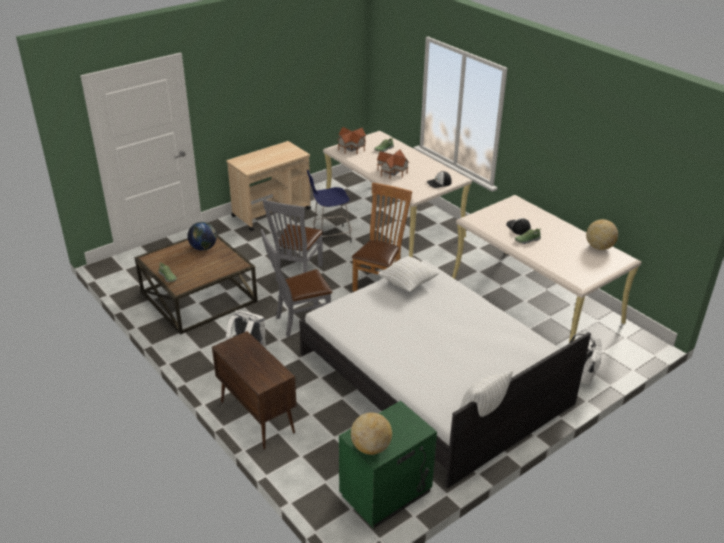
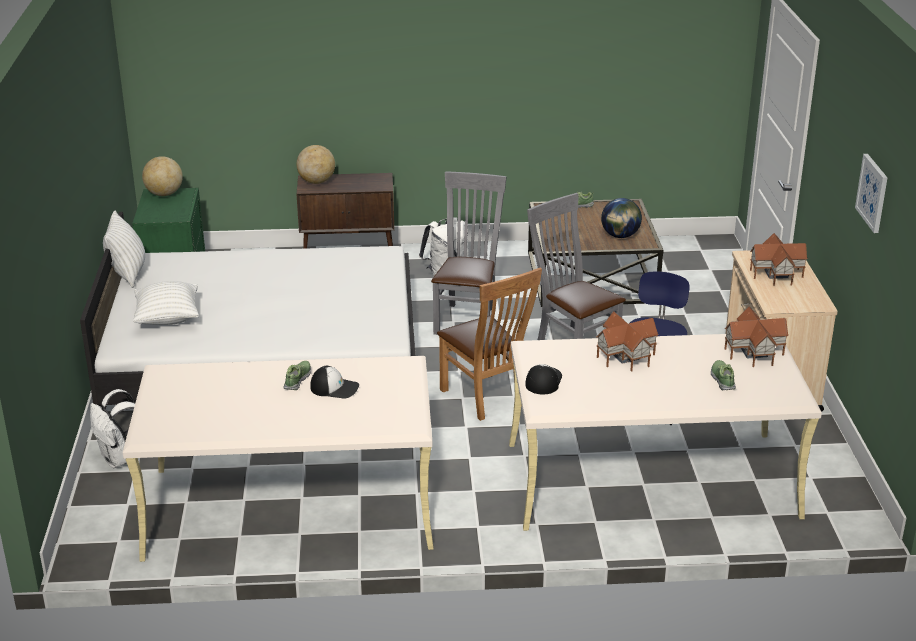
camera: 125 degrees right, 5 degrees down
white pillow [378,256,439,292] -> white pillow moved to [133,281,199,325]
globe [586,219,618,250] -> globe moved to [296,145,335,184]
none -> toy house [750,233,808,286]
none -> picture [855,154,887,233]

